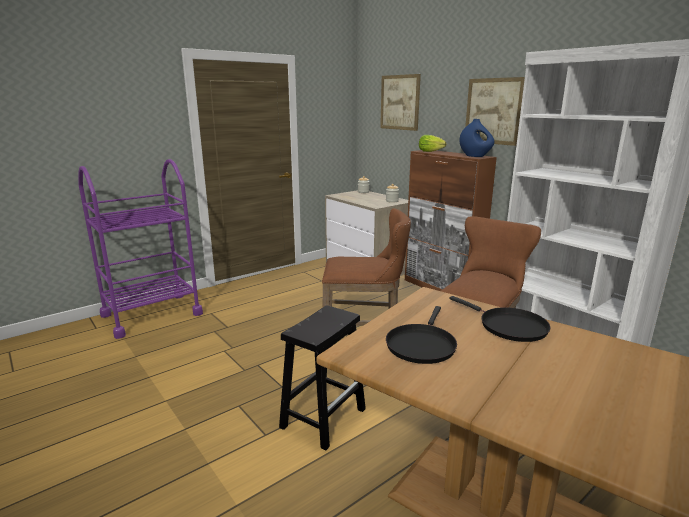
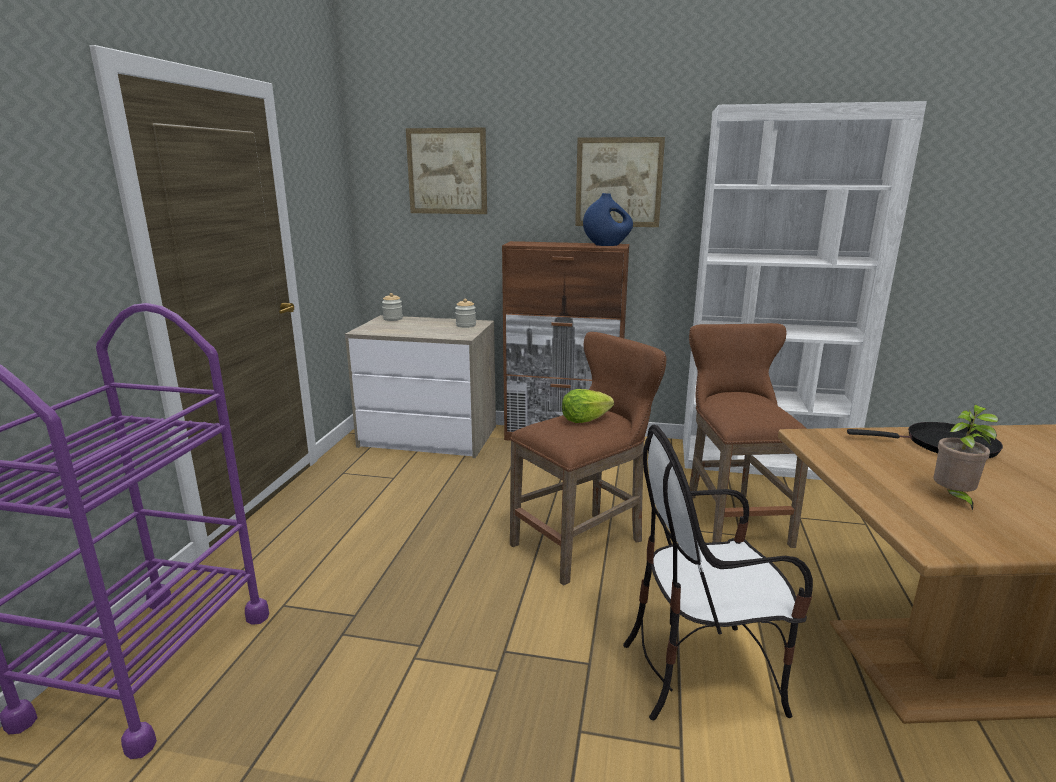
camera: 40 degrees left, 0 degrees up
black stool [279,305,366,451] -> chair [623,425,813,720]
black frying pan [386,306,457,364] -> potted plant [933,405,999,511]
lettuce [419,135,446,152] -> lettuce moved to [562,389,614,423]

